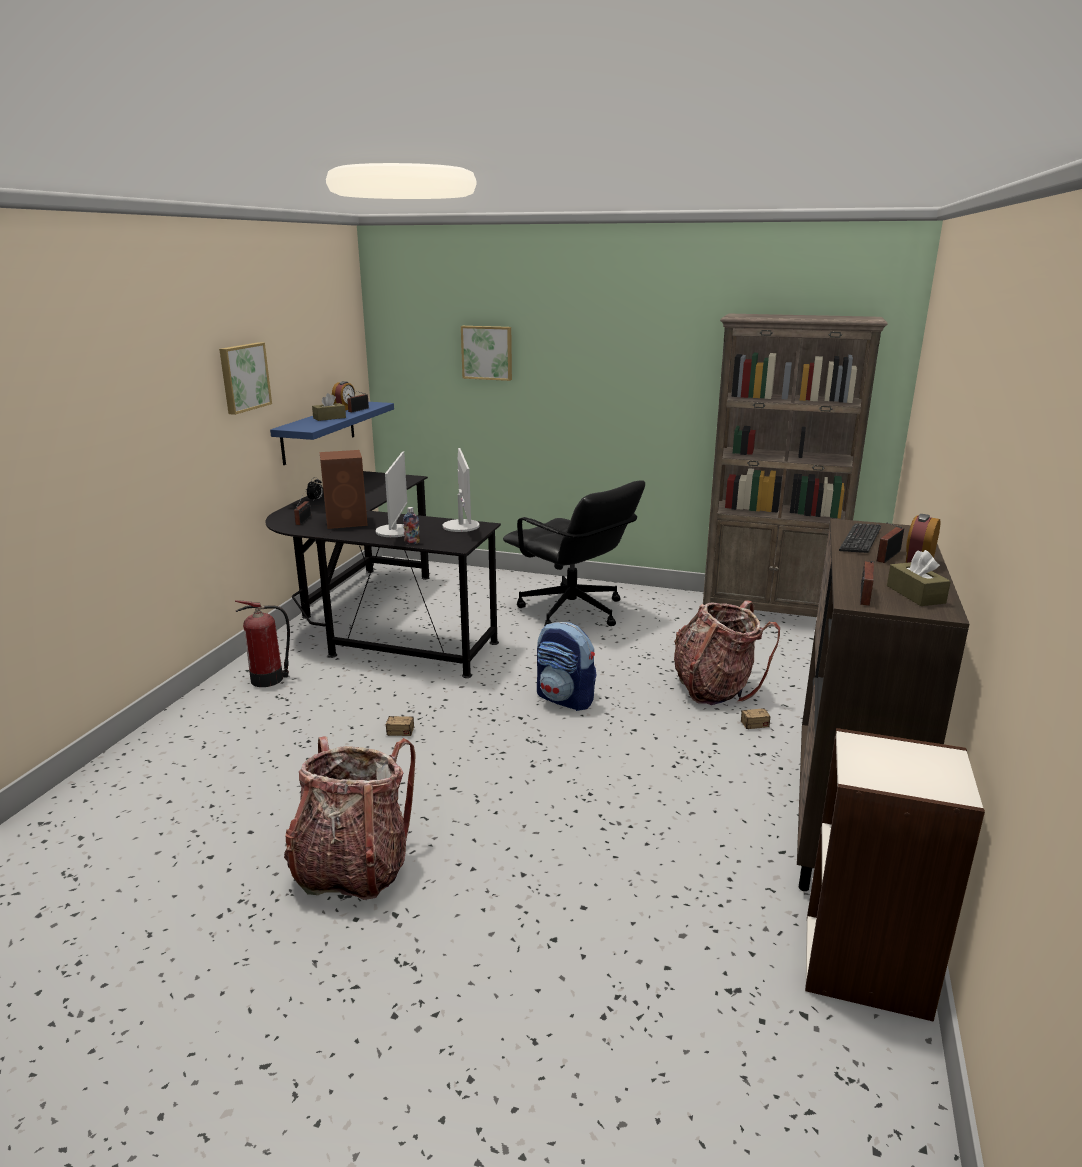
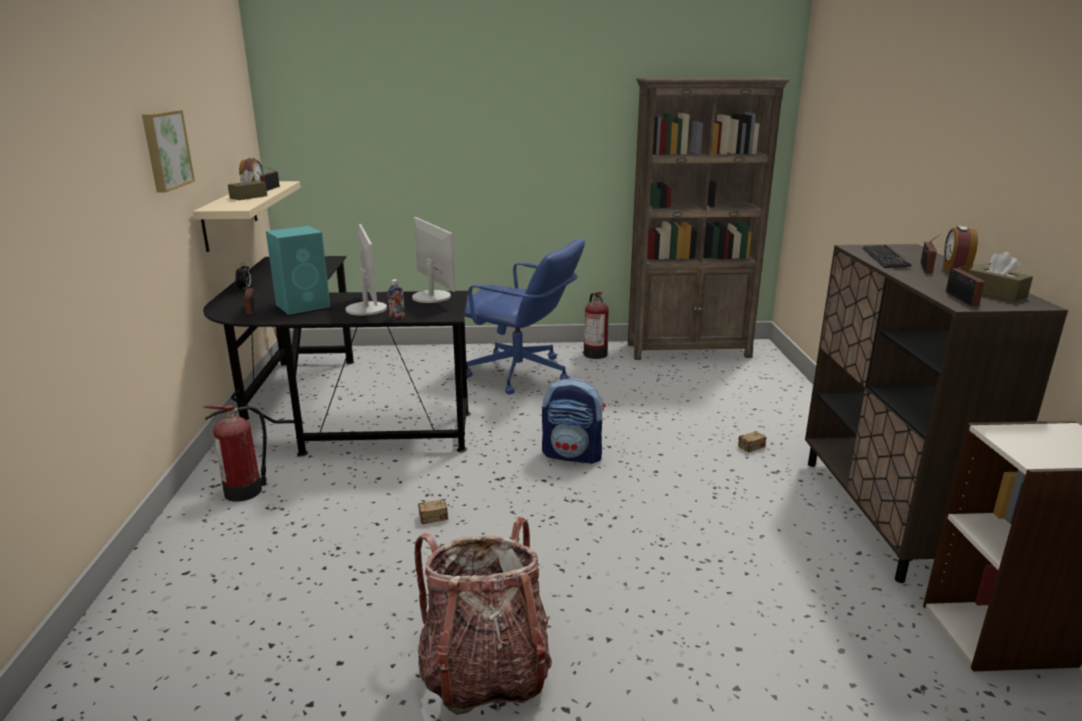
camera: 20 degrees left, 0 degrees up
blue shelf [270,402,394,465] -> beige shelf [193,181,301,252]
brown speaker [320,450,368,529] -> turquoise speaker [266,226,330,315]
picture [461,326,512,381] -> none
black office chair [503,480,645,626] -> blue office chair [465,238,585,394]
backpack [674,600,780,705] -> none
none -> fire extinguisher [584,292,609,359]

